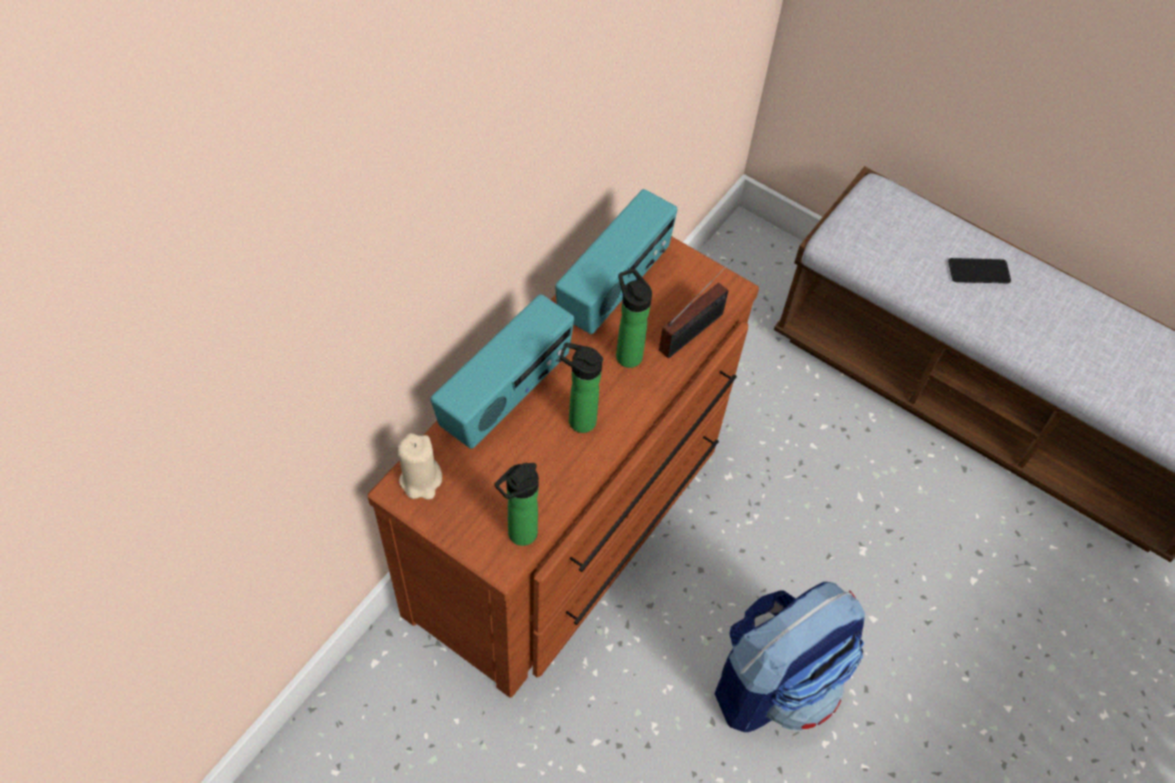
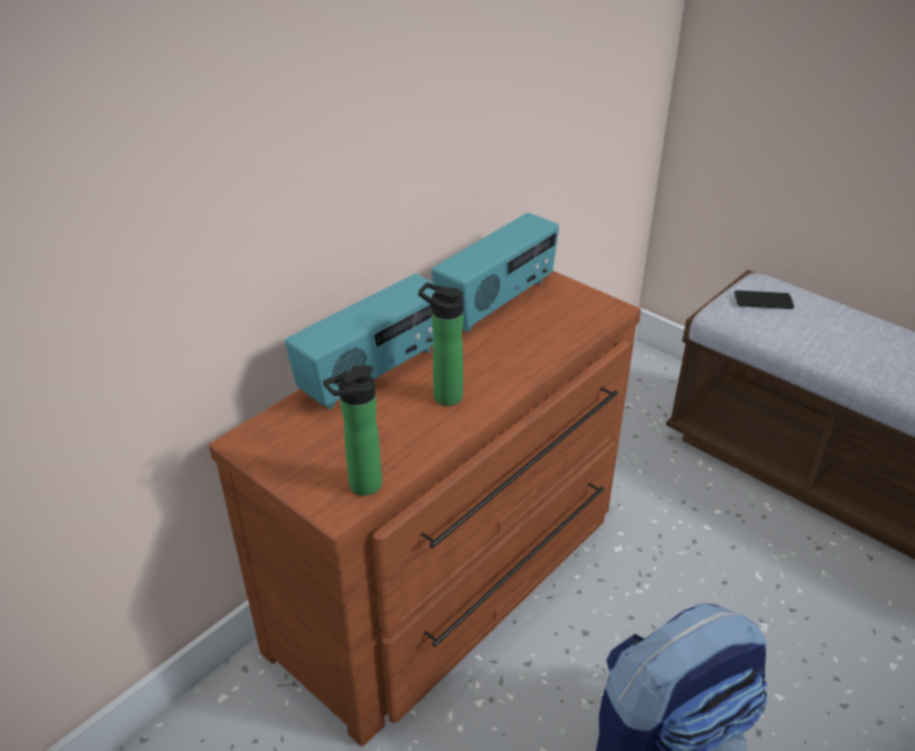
camera: 10 degrees right, 20 degrees down
beige candle [398,433,442,499] -> none
bottle [616,268,652,368] -> none
radio [659,259,734,358] -> none
phone [948,258,1011,283] -> phone moved to [734,290,794,309]

